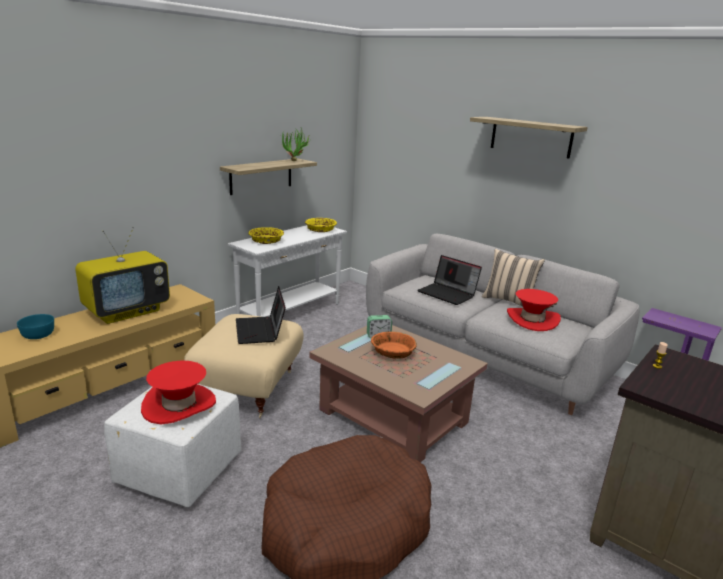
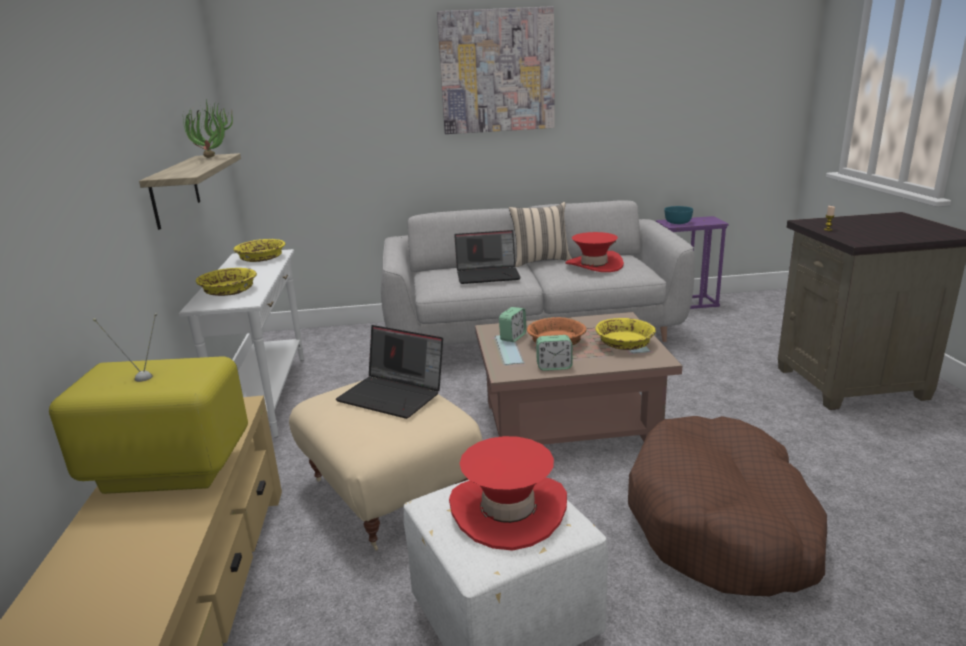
camera: 45 degrees left, 0 degrees up
turquoise bowl [17,314,54,339] -> turquoise bowl moved to [665,206,693,224]
television [75,227,170,324] -> television turned 90 degrees counterclockwise [49,313,248,494]
shelf [470,117,588,159] -> picture [437,6,555,134]
none -> alarm clock [536,335,572,371]
none -> yellow bowl [595,318,656,350]

